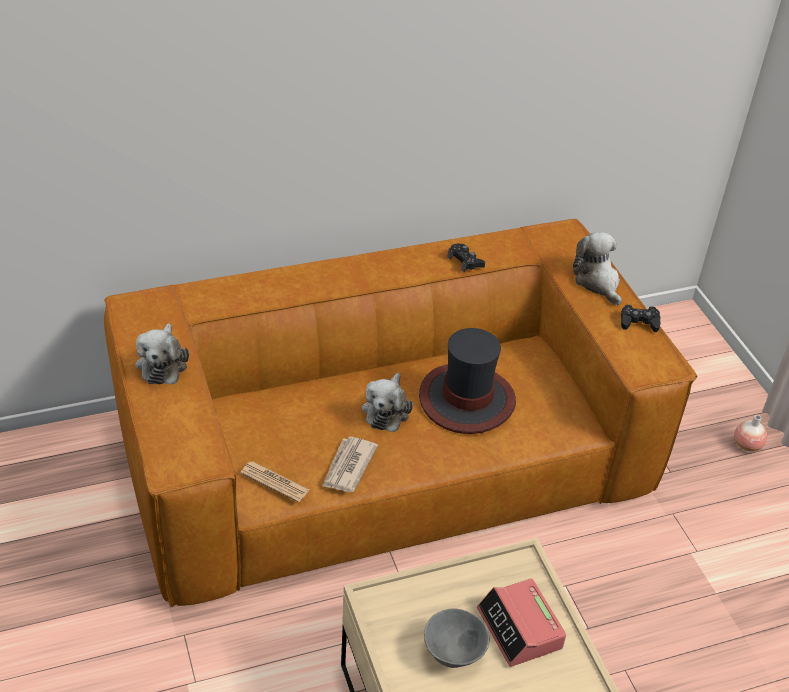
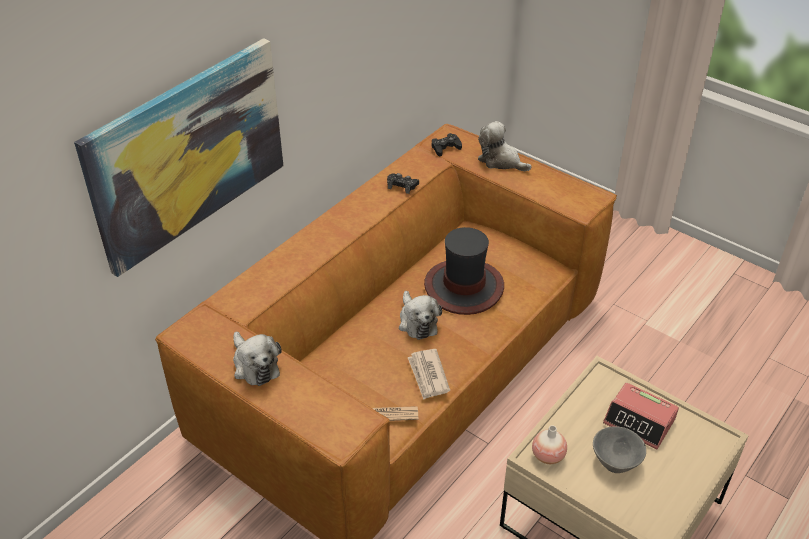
camera: 30 degrees left, 0 degrees up
black game controller [621,305,661,332] -> black game controller moved to [432,133,462,156]
vase [734,415,767,452] -> vase moved to [532,425,567,464]
none -> picture [74,38,283,277]

